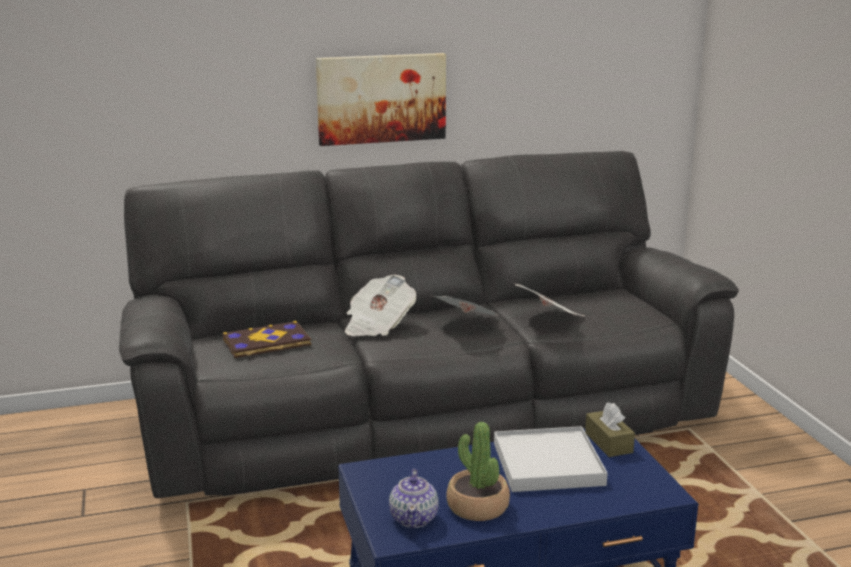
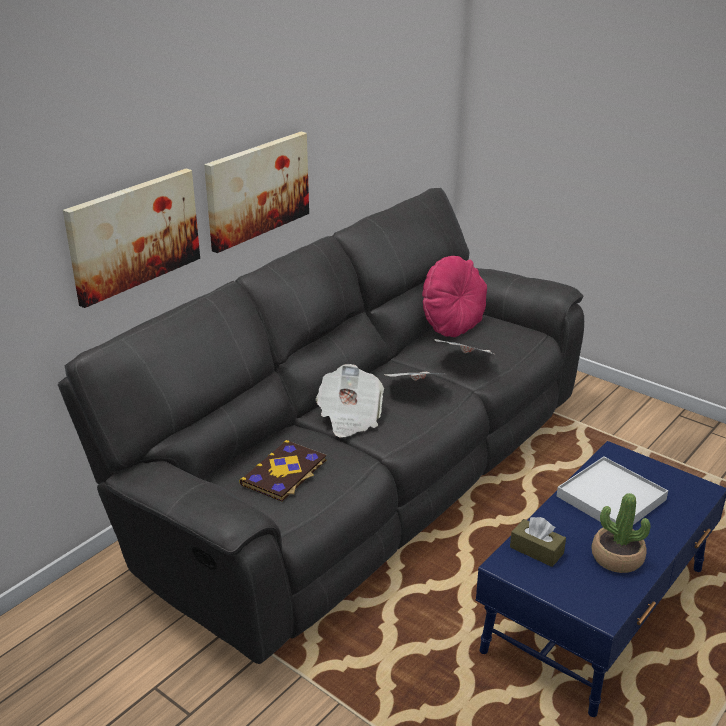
camera: 35 degrees left, 10 degrees up
teapot [389,469,439,528] -> none
brown tissue box [585,402,635,457] -> brown tissue box moved to [510,517,566,567]
none -> picture [63,168,200,308]
none -> pink pillow [422,256,487,337]

